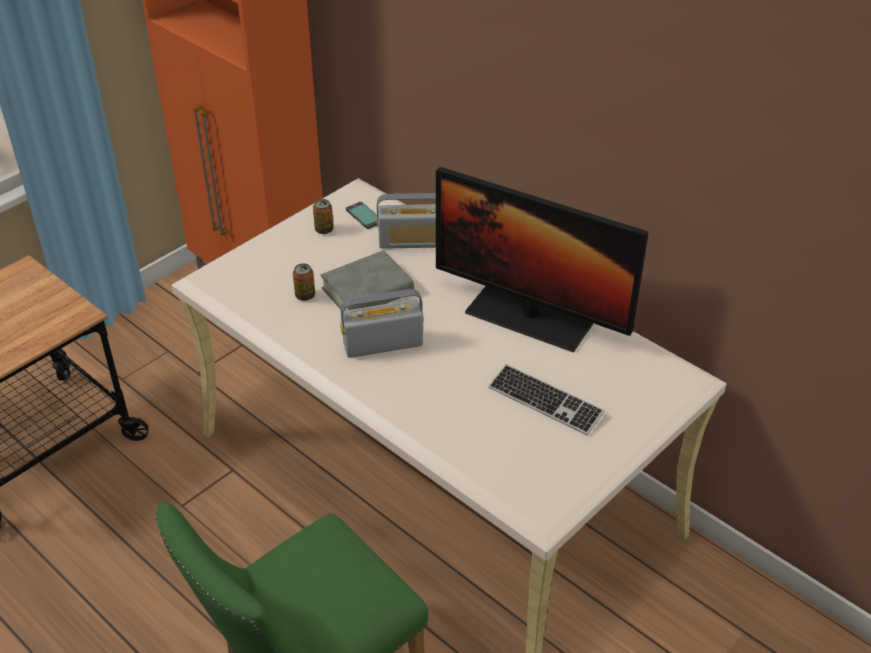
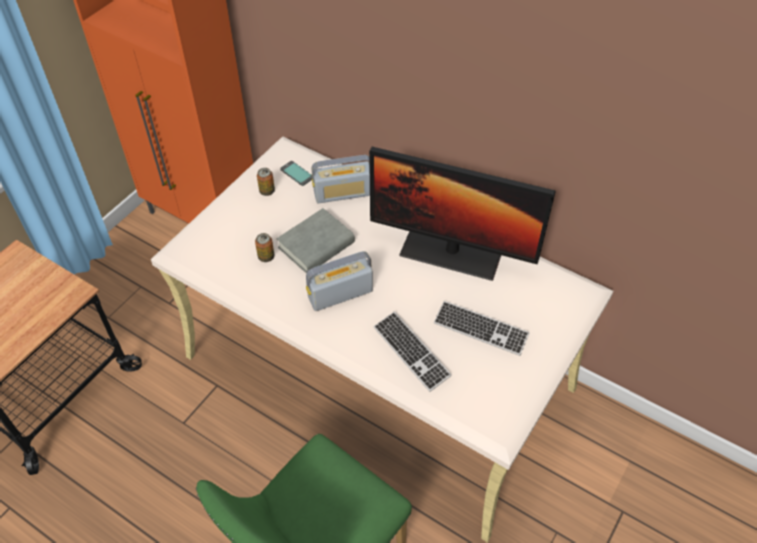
camera: 10 degrees left, 10 degrees up
none -> keyboard [373,311,452,392]

